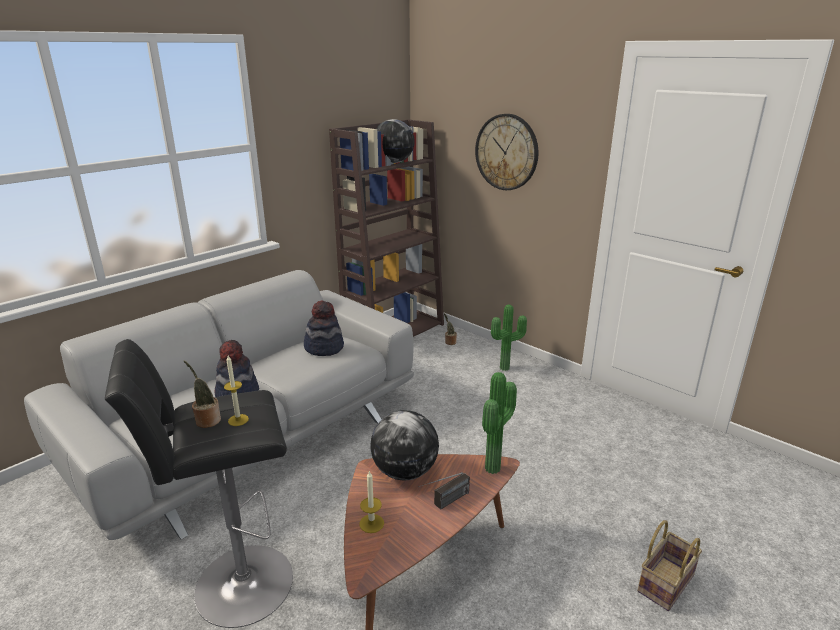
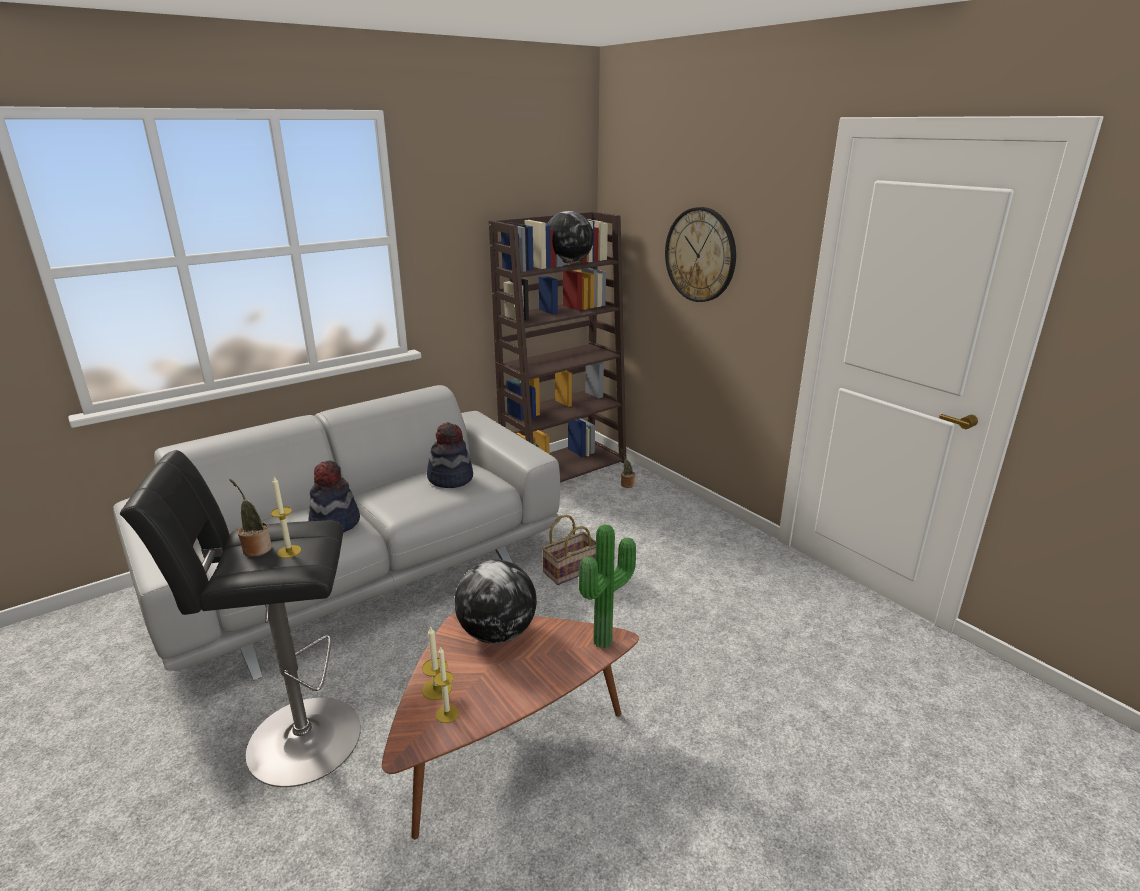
camera: 10 degrees right, 0 degrees up
radio [418,472,470,509] -> none
potted plant [491,305,527,371] -> none
basket [637,520,702,611] -> basket moved to [542,515,596,585]
none -> candle [434,647,459,723]

